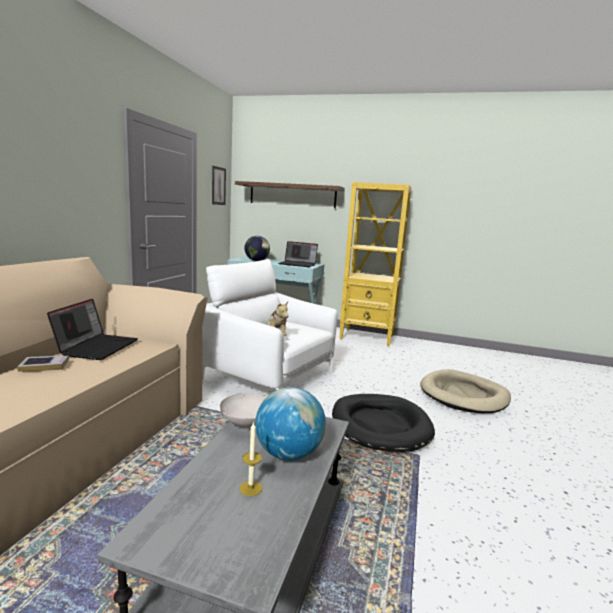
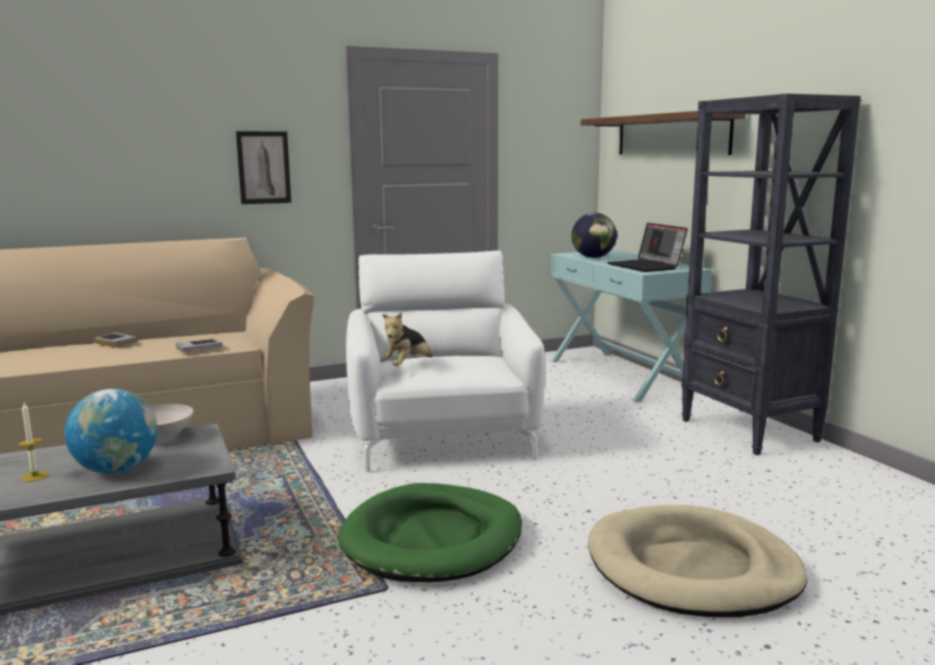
camera: 50 degrees right, 0 degrees up
laptop [47,299,138,360] -> none
picture [212,166,226,205] -> picture moved to [236,131,291,204]
black dog bed [332,394,435,452] -> green dog bed [338,483,522,582]
yellow bookcase [340,182,411,347] -> black bookcase [681,94,861,455]
none -> book [175,339,222,352]

